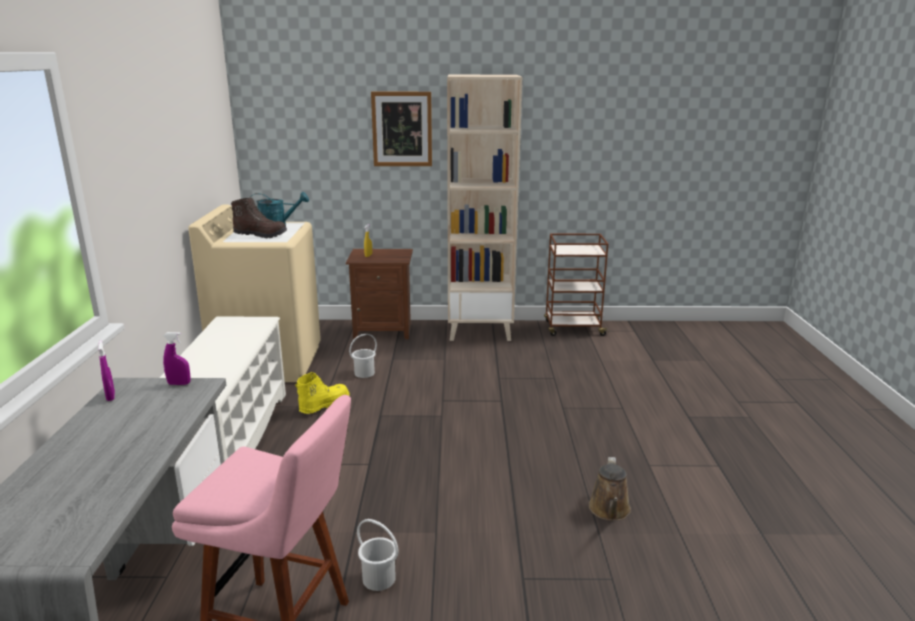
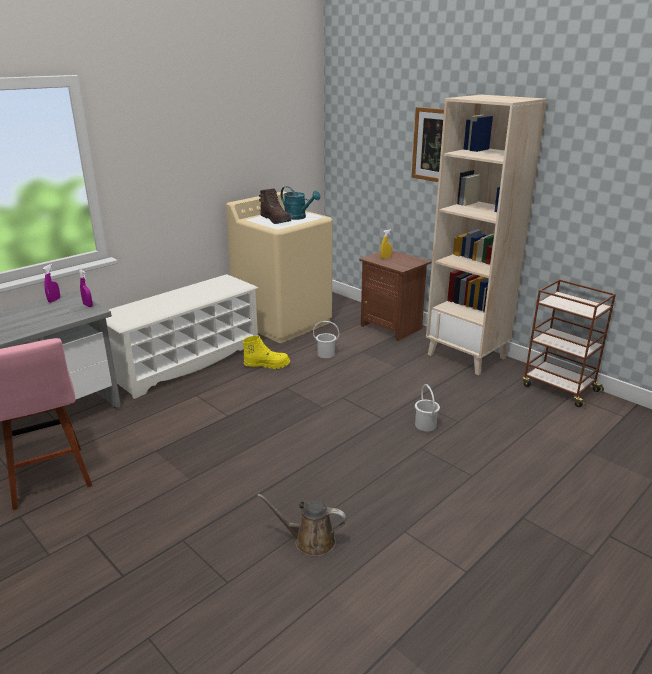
camera: 45 degrees right, 5 degrees up
white bucket [357,519,399,591] -> white bucket moved to [415,384,440,431]
brown watering can [589,457,631,521] -> brown watering can turned 45 degrees clockwise [257,494,346,557]

